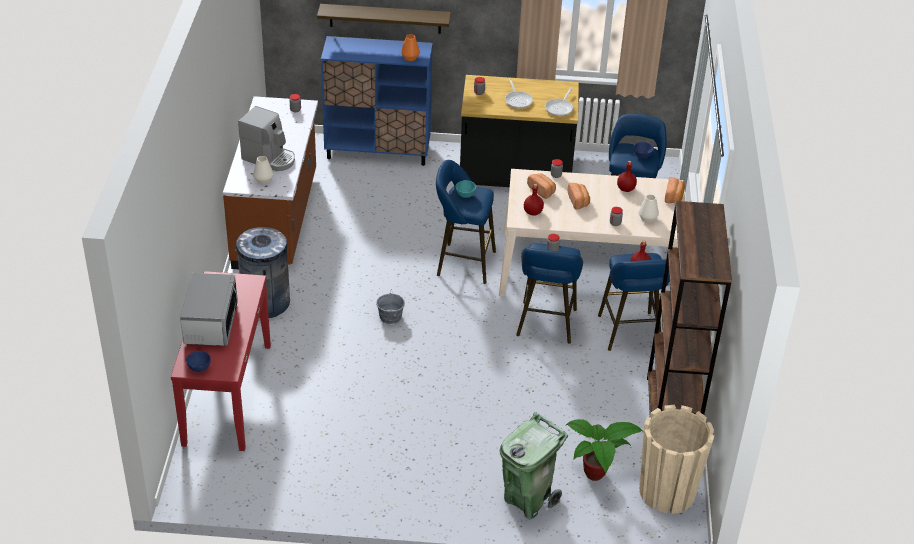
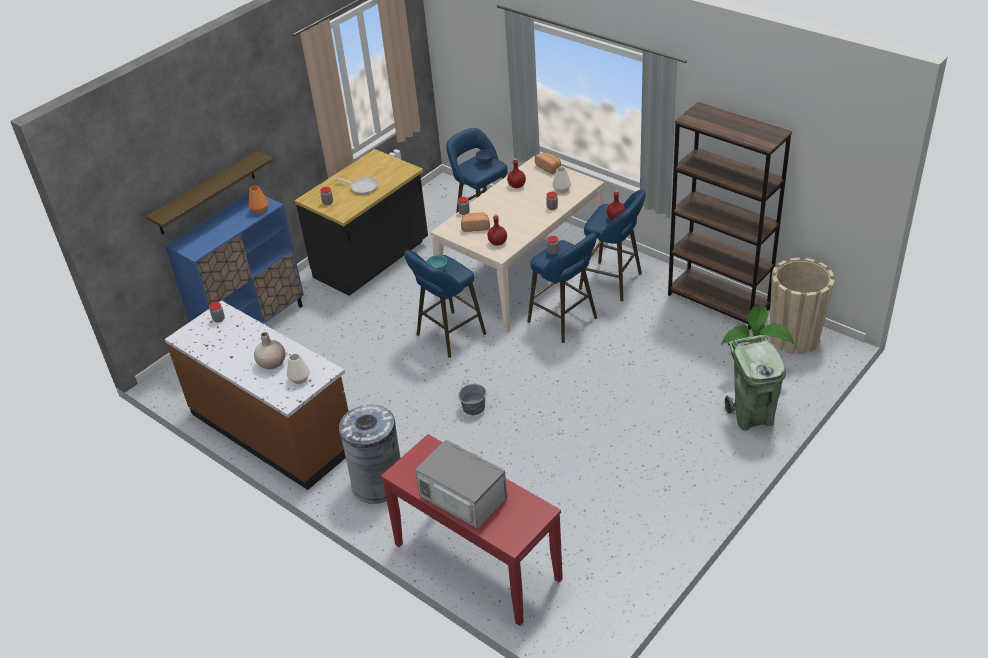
camera: 50 degrees left, 0 degrees up
blue bowl [186,351,211,372] -> none
coffee machine [238,106,295,171] -> beige vase [254,332,285,369]
frying pan [545,87,573,116] -> none
bread [568,183,590,209] -> none

